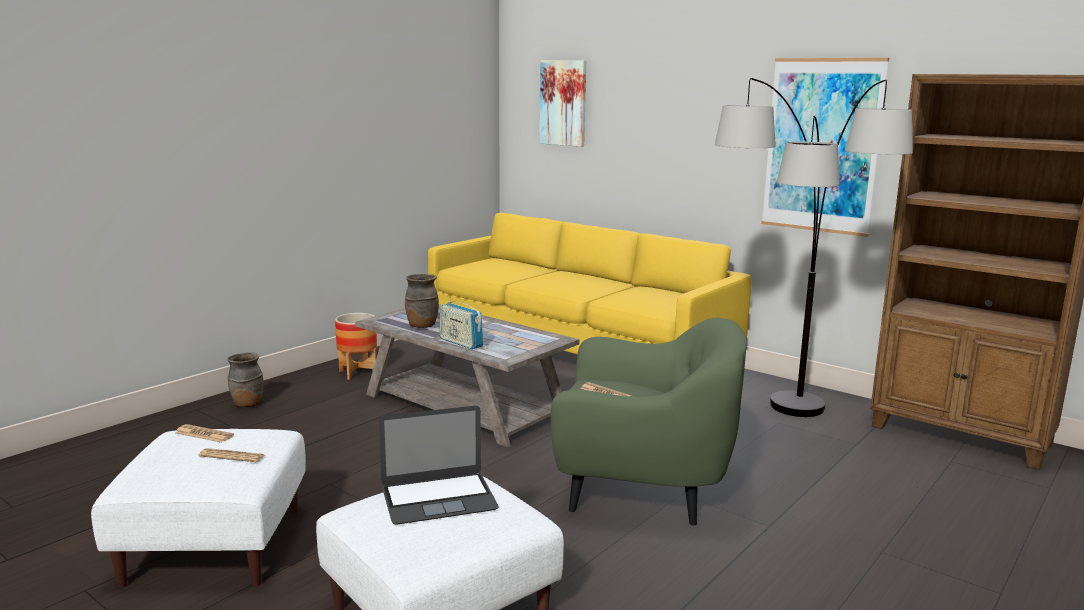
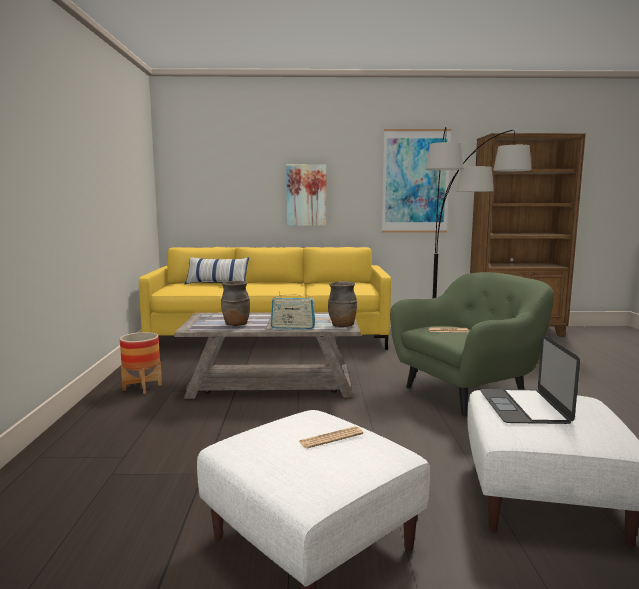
camera: 40 degrees left, 5 degrees down
newspaper [175,424,234,443] -> none
brown vase [227,352,264,407] -> brown vase moved to [328,281,357,327]
laptop [379,406,499,524] -> laptop turned 150 degrees clockwise [480,334,580,424]
picture [539,60,586,147] -> picture moved to [286,164,326,226]
none -> pillow [185,257,249,284]

